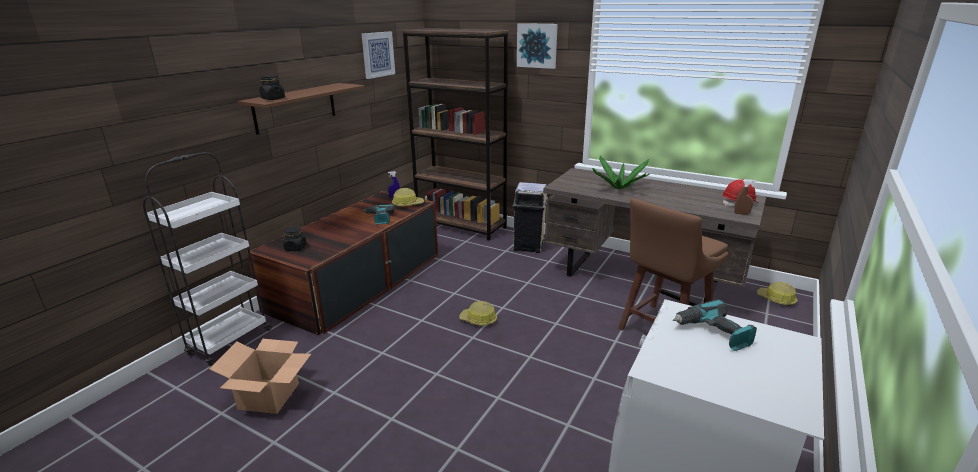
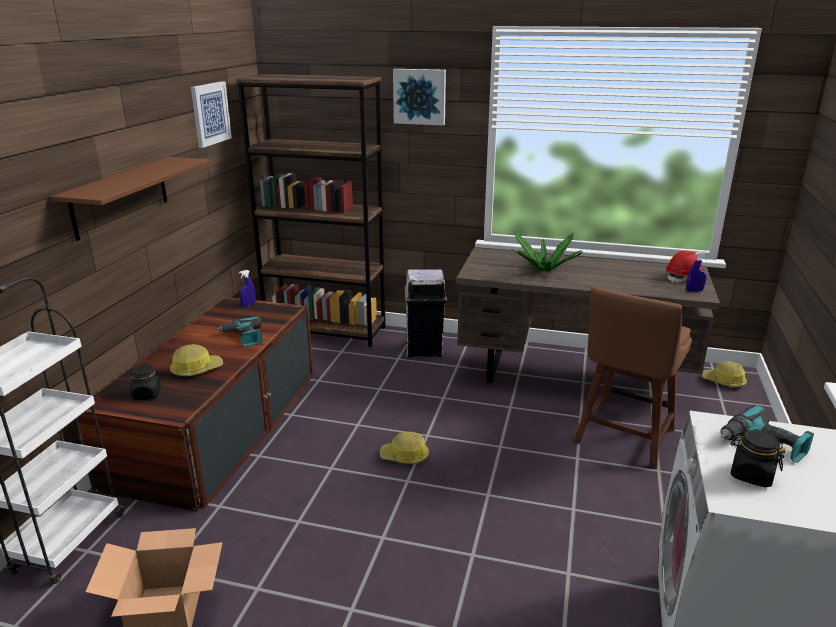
camera: 15 degrees left, 0 degrees up
black jar [260,75,285,100] -> black jar moved to [730,430,786,487]
hard hat [392,188,424,207] -> hard hat moved to [170,344,223,377]
brown spray bottle [734,179,756,215] -> blue spray bottle [686,252,709,292]

